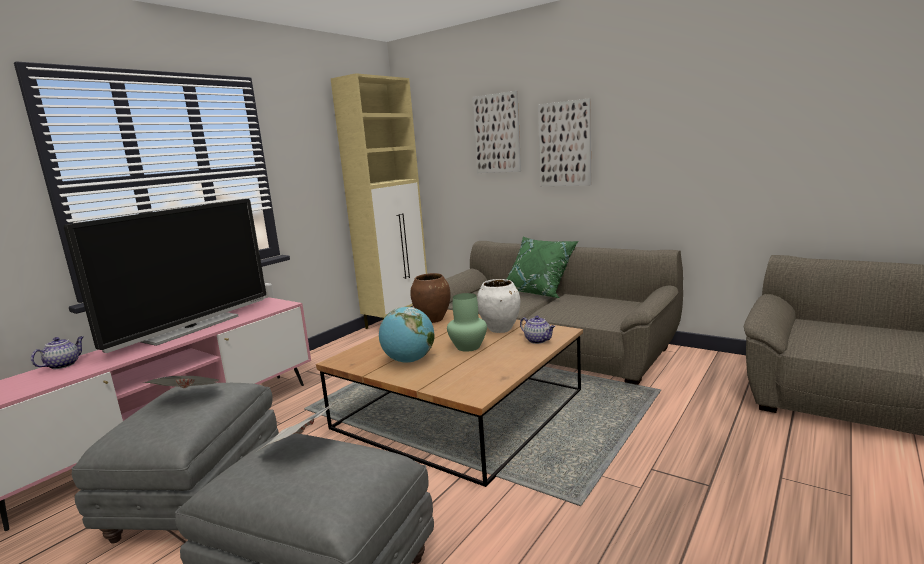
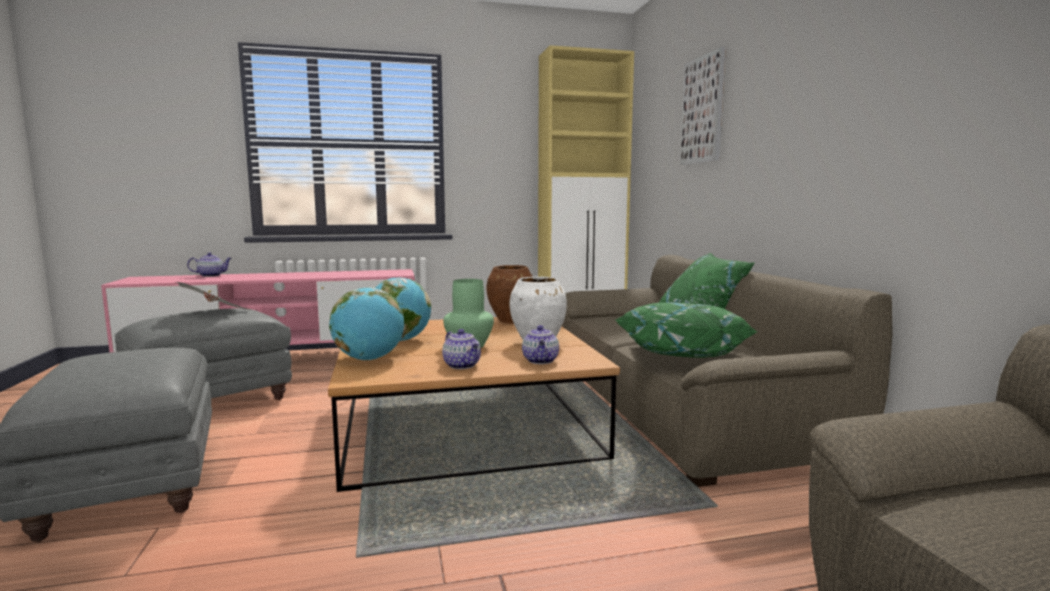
camera: 40 degrees right, 5 degrees down
television [64,199,266,353] -> none
newspaper [256,401,338,452] -> none
picture [538,98,592,186] -> none
none -> globe [329,287,405,360]
none -> teapot [442,329,481,369]
none -> green pillow [616,303,757,358]

